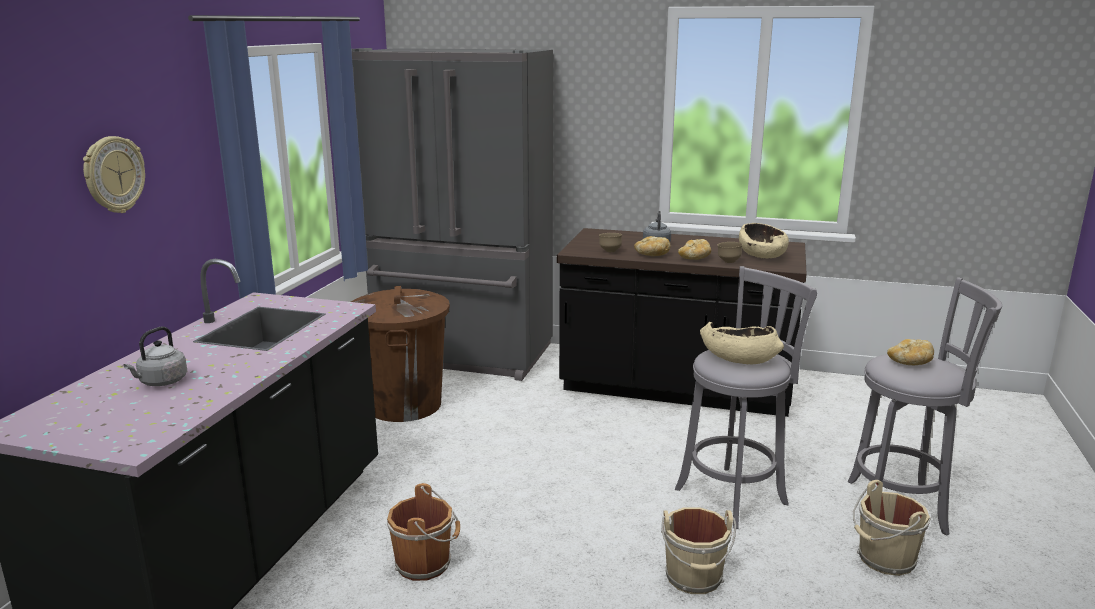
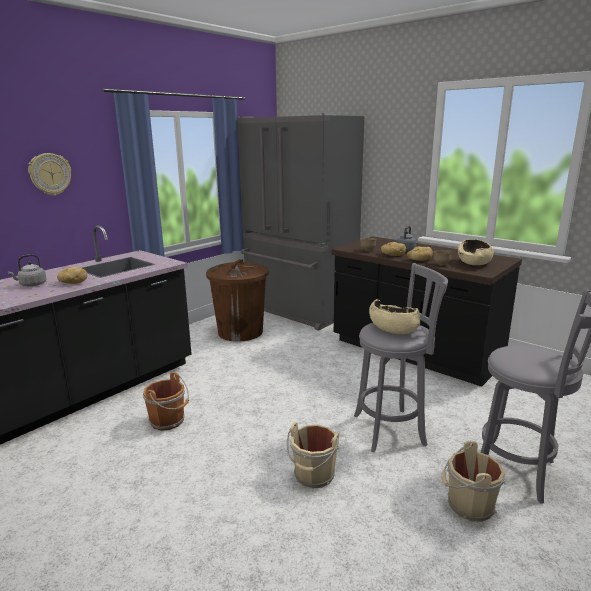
camera: 25 degrees right, 0 degrees up
bread [887,339,934,365] -> bread moved to [57,267,87,284]

